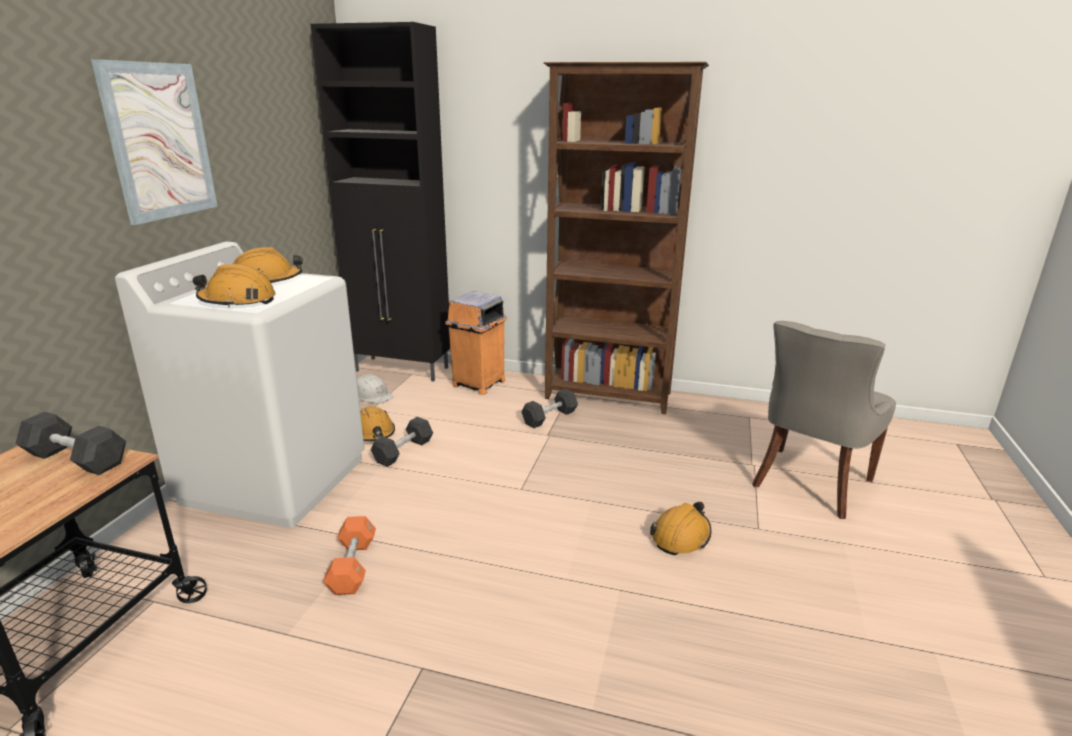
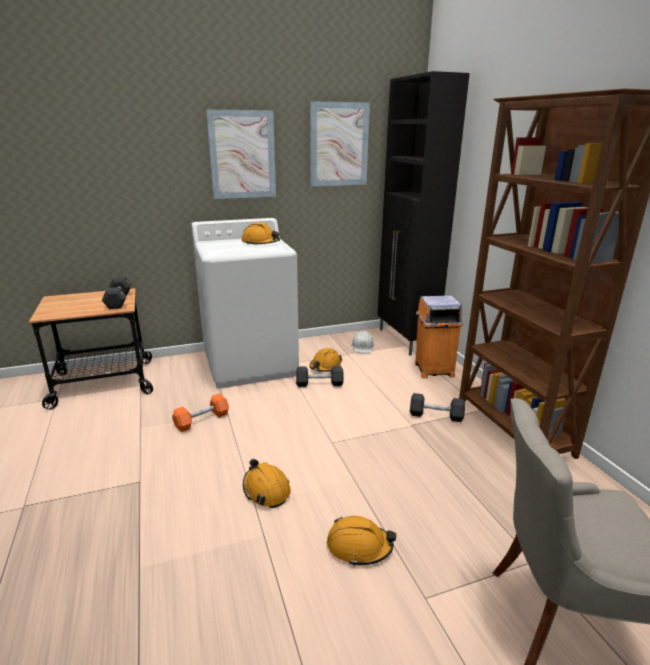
camera: 55 degrees right, 0 degrees up
orange hard hat [193,264,276,308] -> orange hard hat moved to [243,459,291,508]
none -> picture [310,101,370,186]

